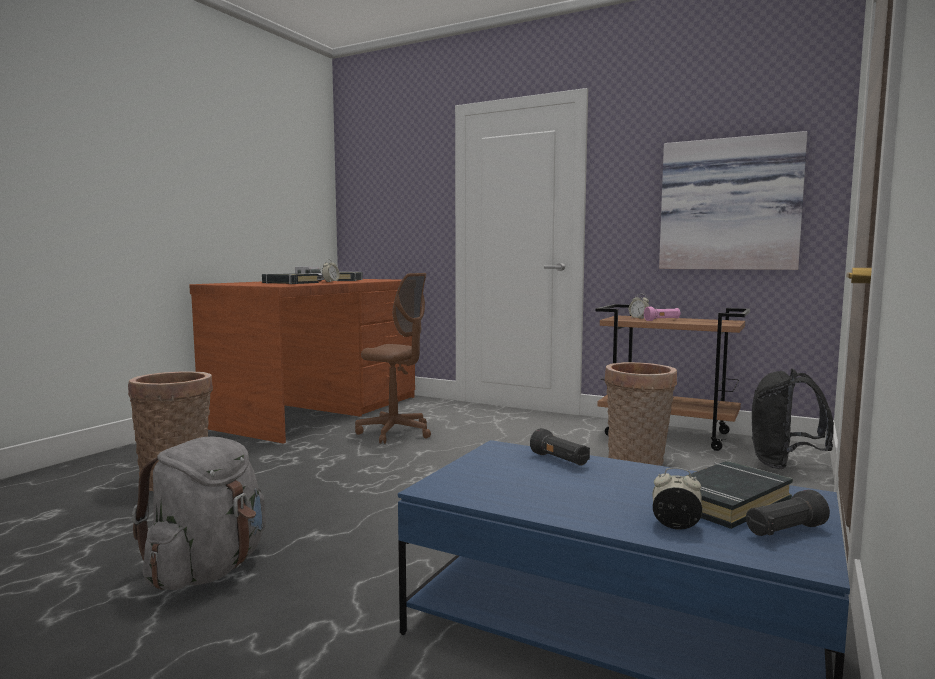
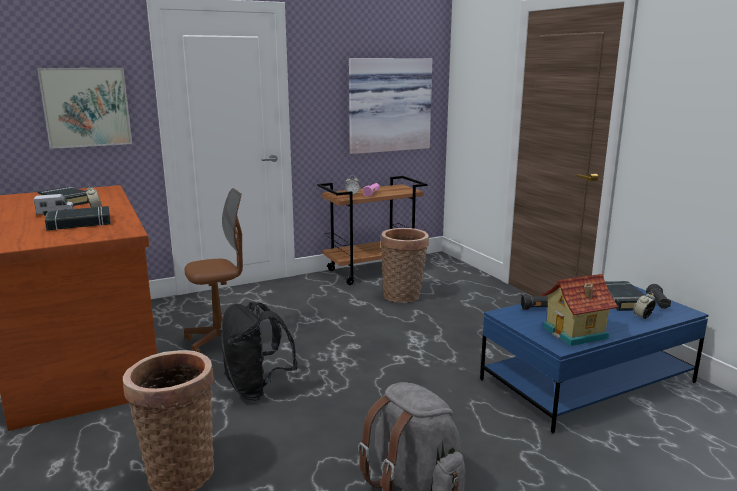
camera: 55 degrees left, 10 degrees up
black backpack [752,369,834,469] -> black backpack moved to [220,302,298,401]
none -> picture [37,68,132,149]
none -> toy house [541,274,618,346]

